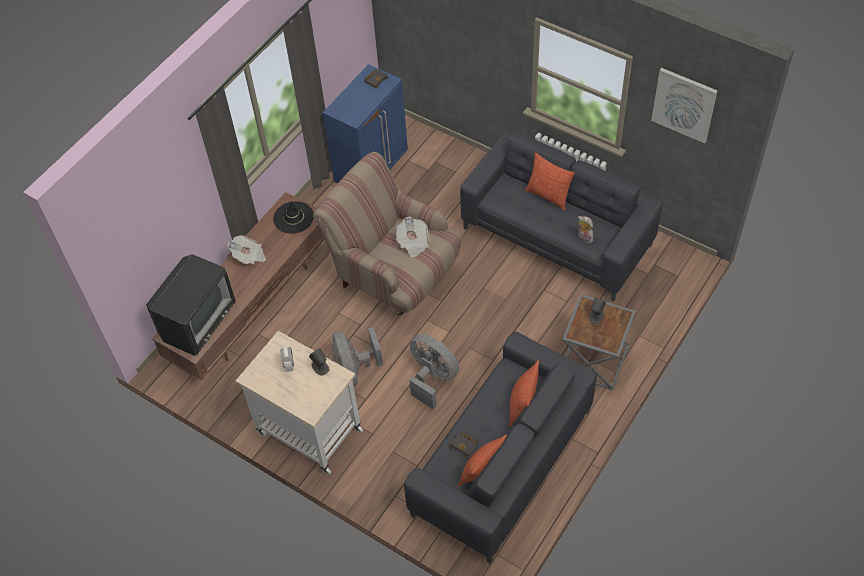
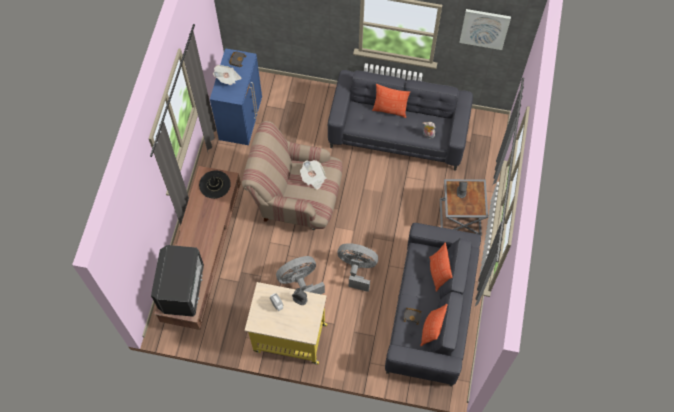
camera: 25 degrees left, 10 degrees up
newspaper [228,235,266,264] -> newspaper moved to [213,65,242,85]
white cart [236,331,363,475] -> yellow cart [245,282,327,365]
grey fan [331,327,383,386] -> grey fan turned 105 degrees clockwise [276,256,325,294]

